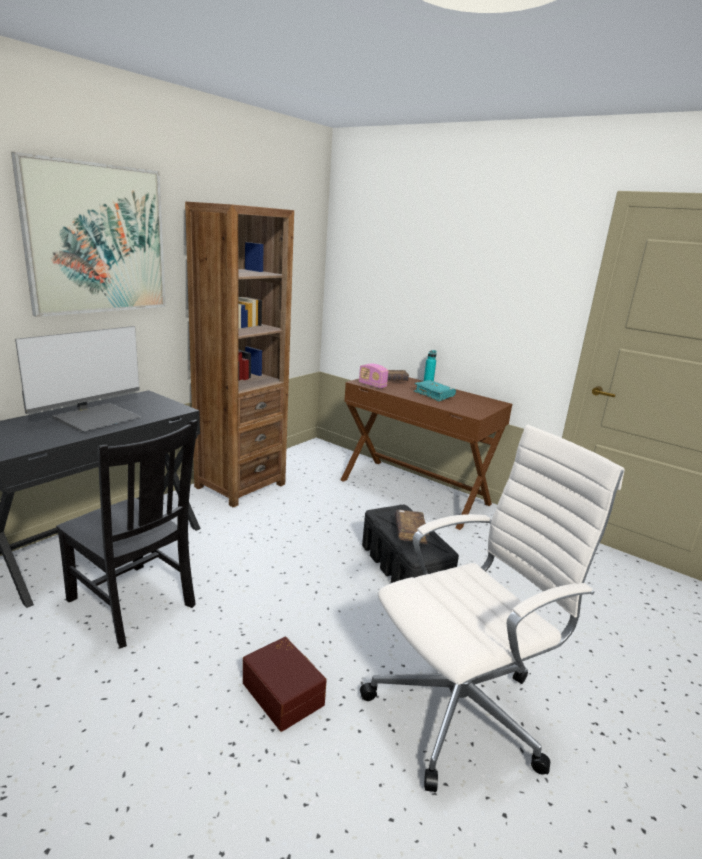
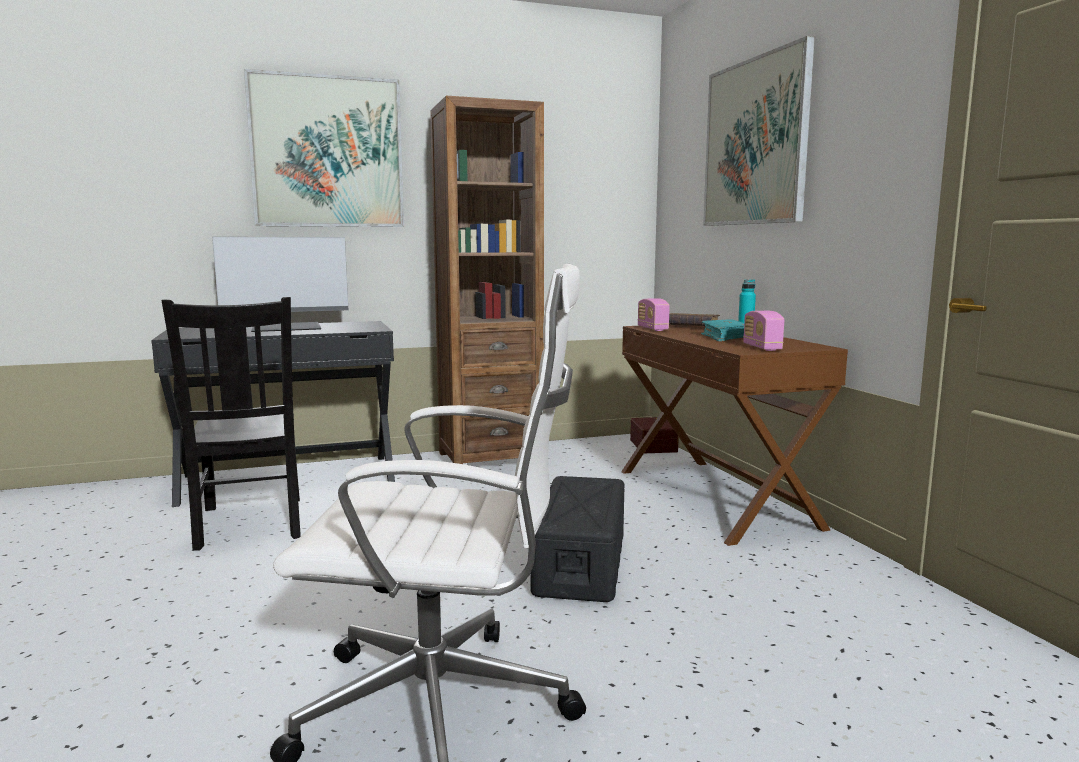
camera: 35 degrees right, 10 degrees down
brown storage box [243,637,327,732] -> brown storage box moved to [630,417,679,453]
brown book [395,510,429,544] -> none
none -> picture [703,36,815,226]
none -> radio [743,311,784,351]

